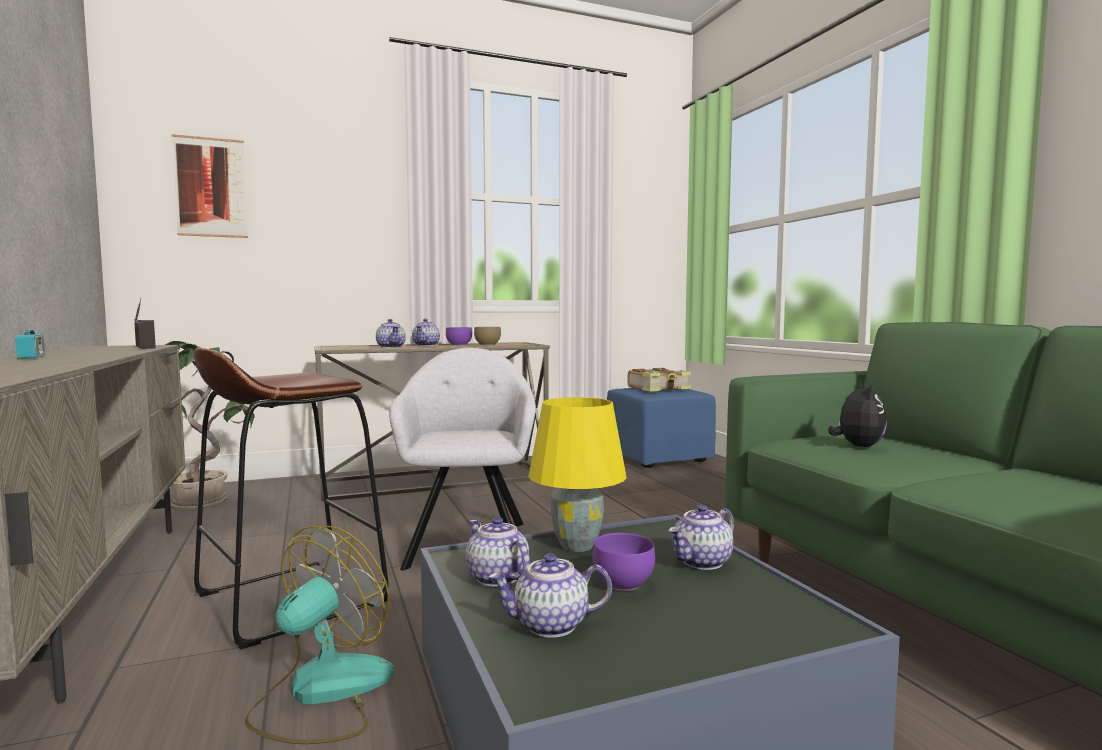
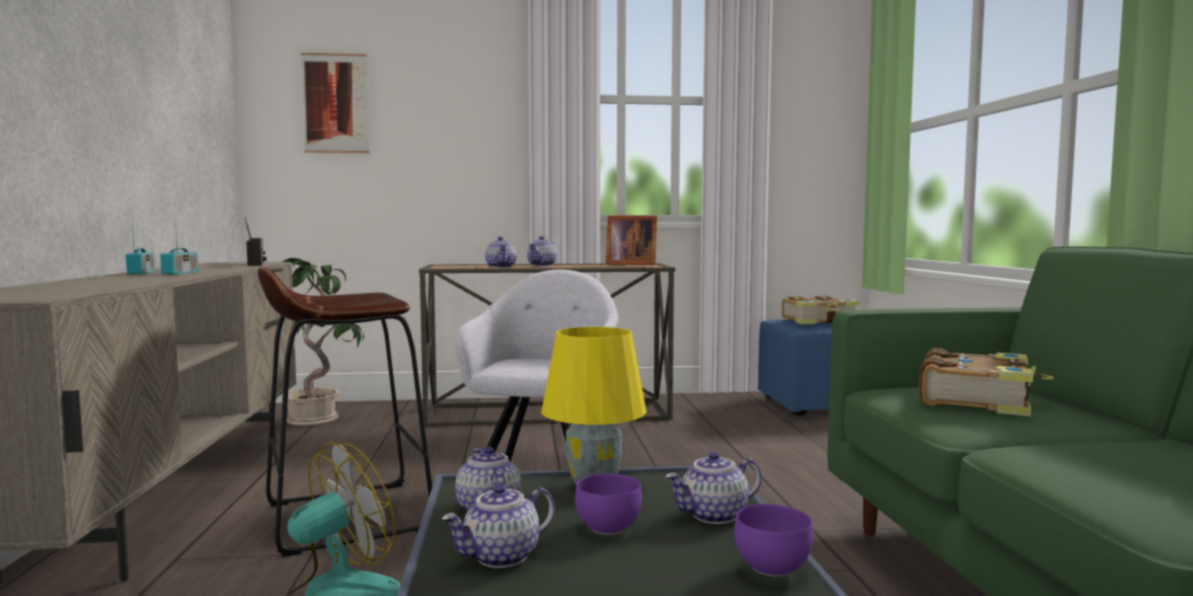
camera: 15 degrees right, 0 degrees up
purple bowl [446,327,472,346] -> purple bowl moved to [734,504,813,577]
brown bowl [474,327,501,345] -> none
teapot [488,553,612,638] -> teapot turned 45 degrees counterclockwise [442,484,555,568]
plush toy [828,382,887,447] -> book [919,348,1054,416]
none -> radio [160,218,198,275]
none -> picture frame [605,215,657,265]

